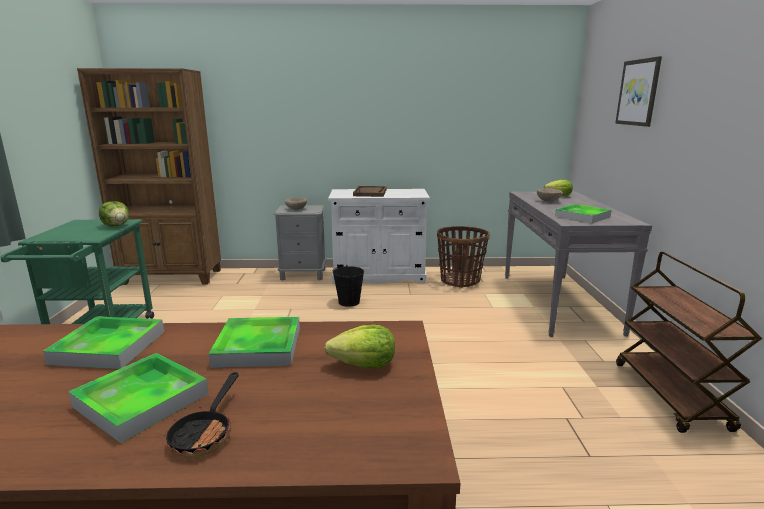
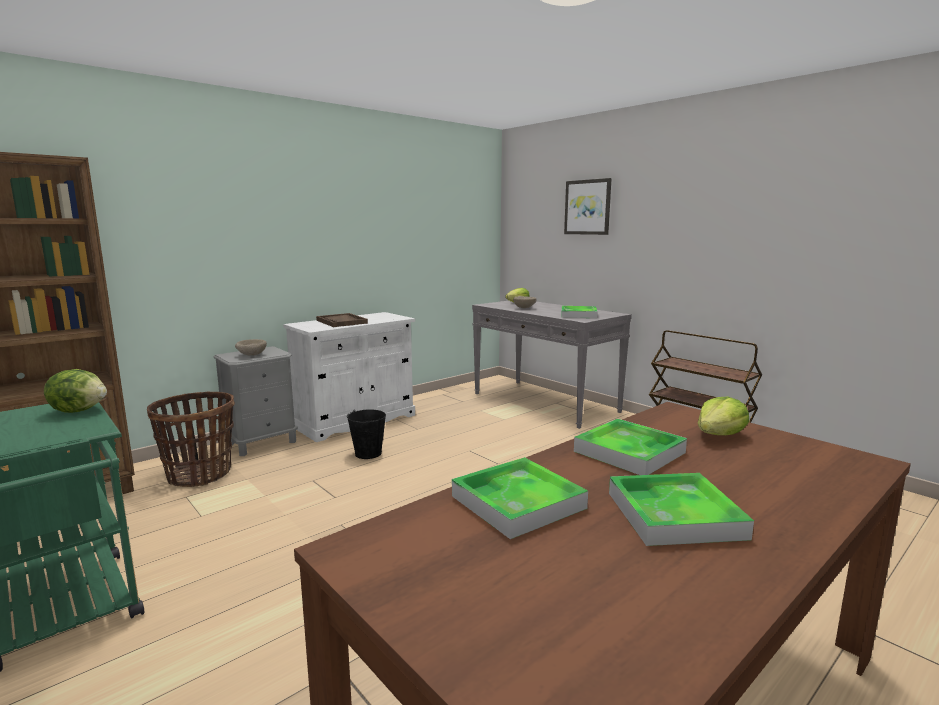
camera: 40 degrees left, 5 degrees down
frying pan [165,372,239,459] -> none
basket [437,226,490,288] -> basket moved to [147,391,235,487]

